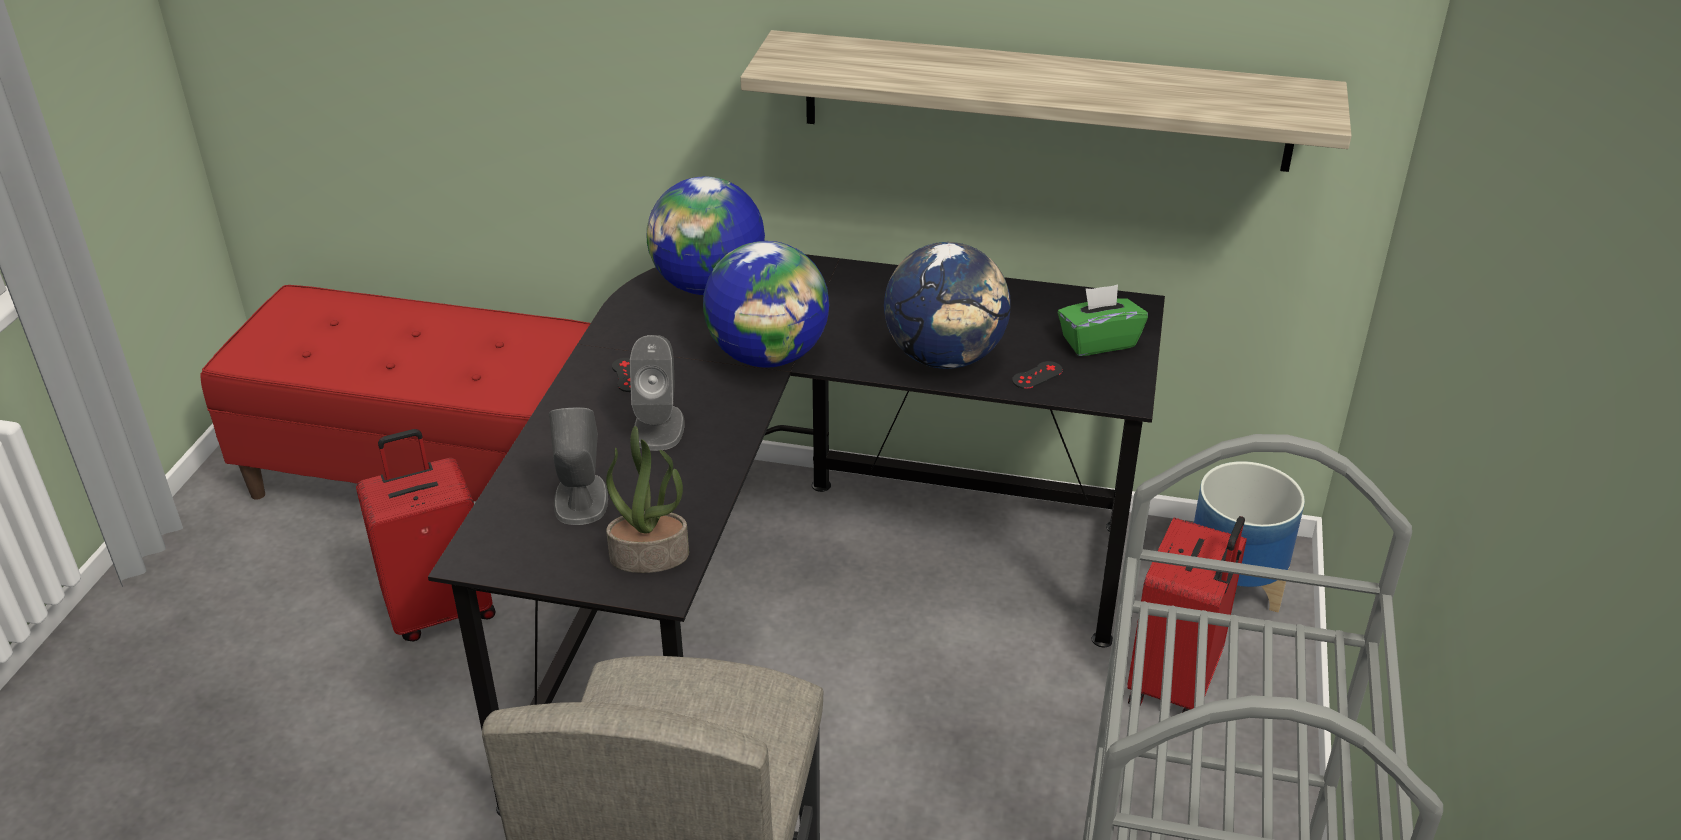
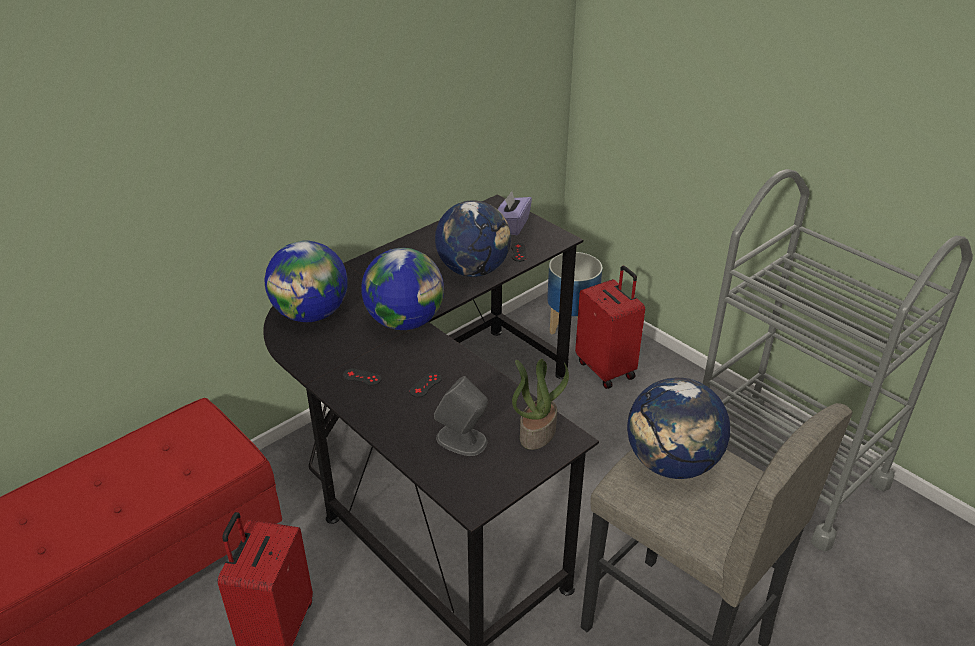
camera: 55 degrees left, 0 degrees up
grey speaker [630,335,685,451] -> black game controller [410,372,442,398]
shelf [740,30,1352,172] -> none
green tissue box [1058,285,1148,356] -> purple tissue box [498,191,532,235]
none -> globe [627,377,730,479]

